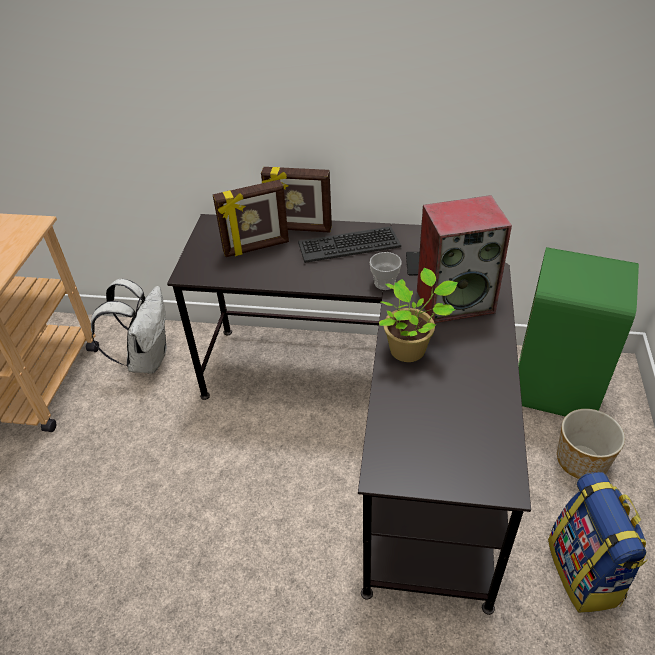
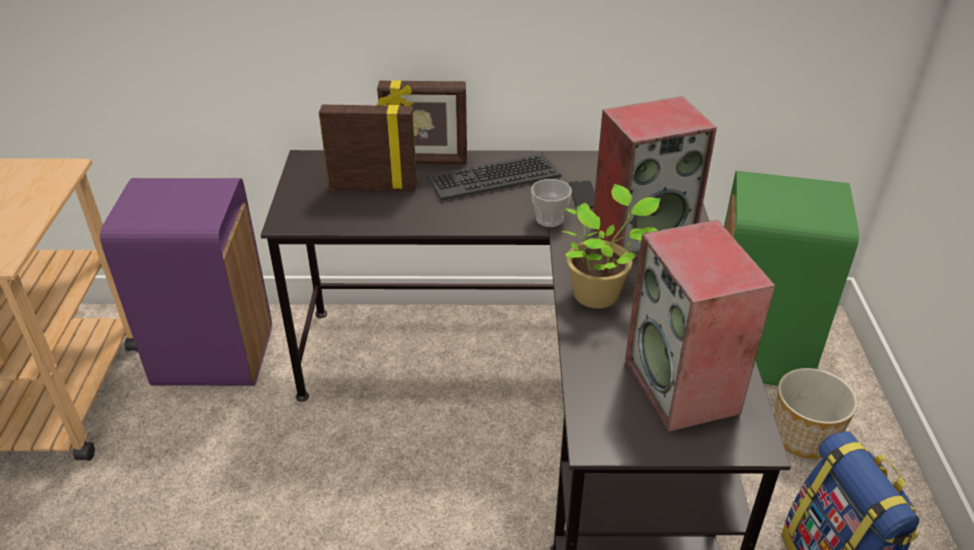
camera: 10 degrees left, 5 degrees down
white backpack [91,279,167,374] -> purple trash can [100,178,272,386]
picture frame [213,180,289,257] -> picture frame turned 150 degrees counterclockwise [319,101,417,192]
none -> speaker [625,220,775,432]

